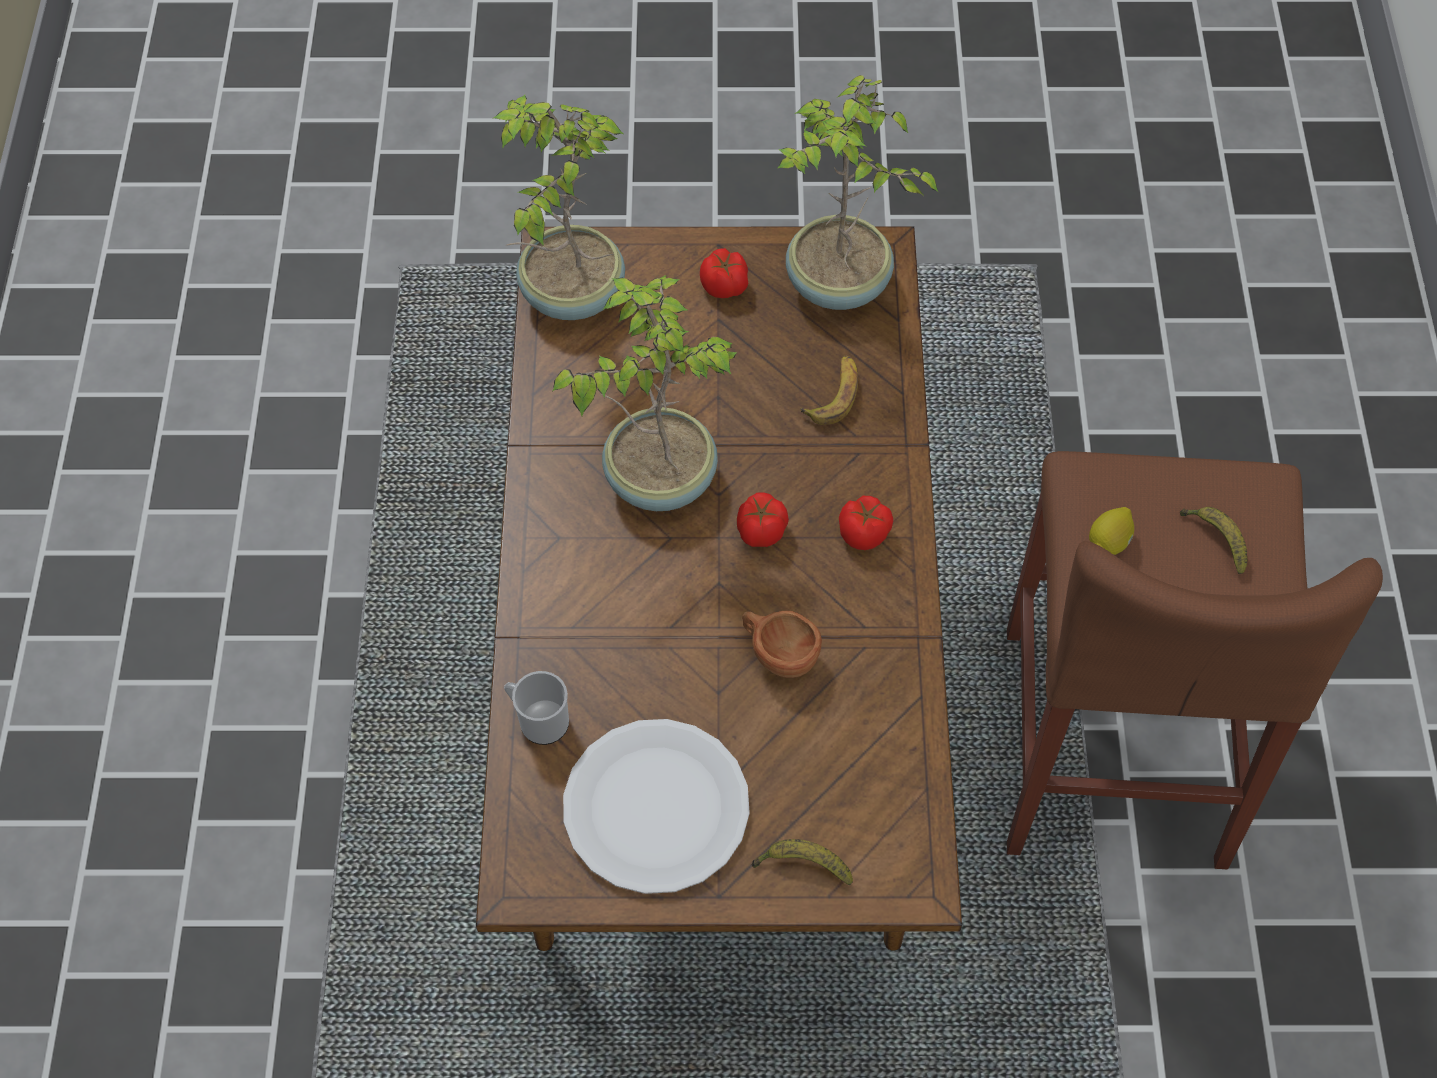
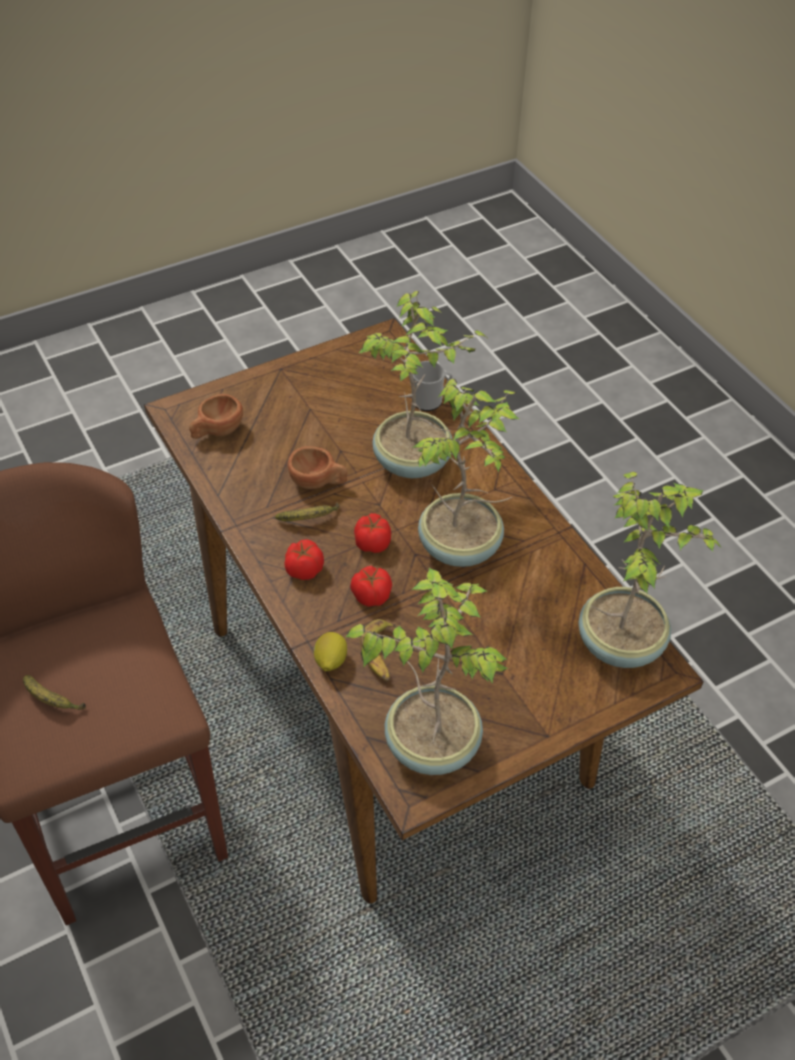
camera: 150 degrees right, 10 degrees down
white plate [563,719,750,894] -> none
tomato [700,248,748,298] -> tomato moved to [350,566,392,607]
banana [752,839,853,885] -> banana moved to [275,503,340,521]
lemon [1089,507,1134,555] -> lemon moved to [314,632,347,671]
none -> brown cup [189,394,243,439]
none -> potted plant [358,291,486,478]

